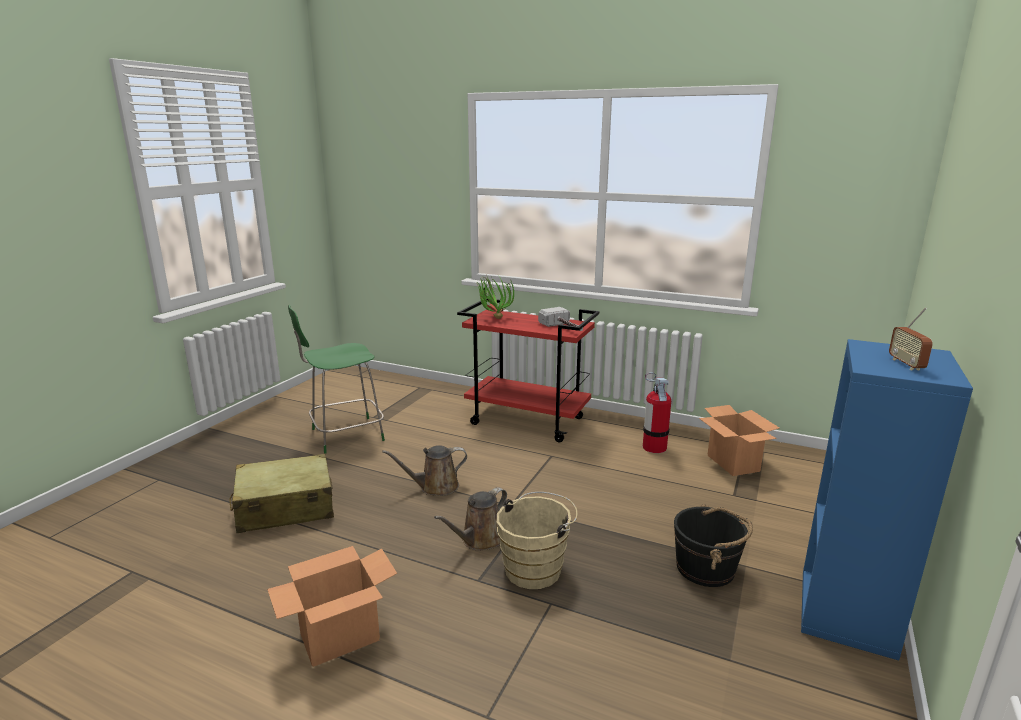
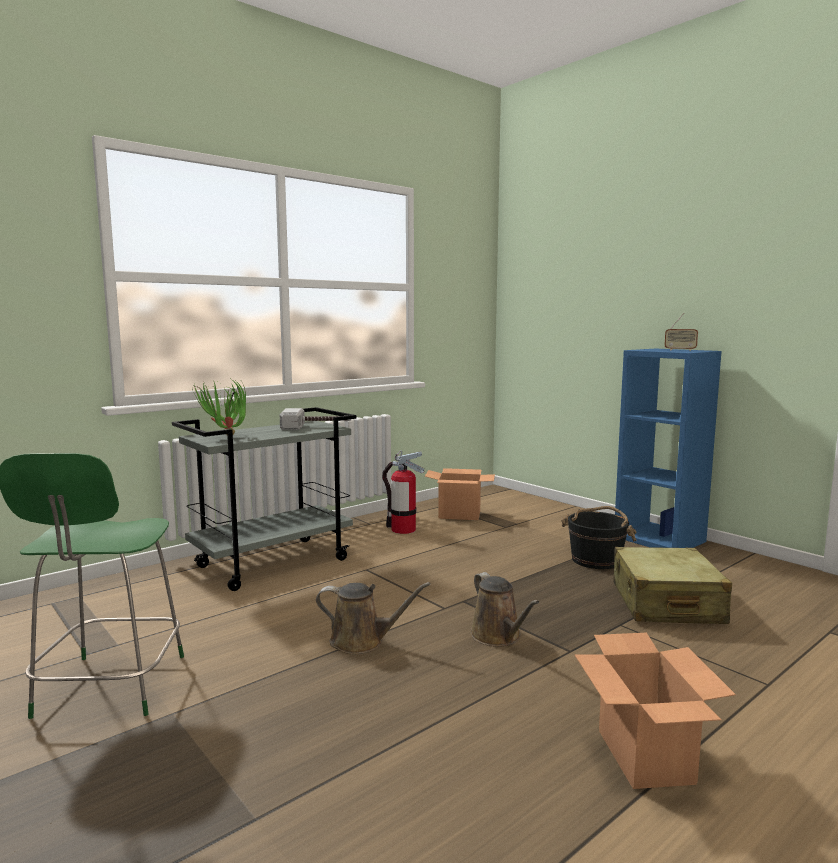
camera: 65 degrees left, 10 degrees down
beige suitcase [229,454,334,533] -> beige suitcase moved to [613,547,732,624]
brown watering can [382,445,467,496] -> brown watering can turned 90 degrees counterclockwise [316,582,431,654]
red cart [457,298,599,443] -> grey cart [172,407,357,591]
beige bucket [497,492,577,589] -> none

